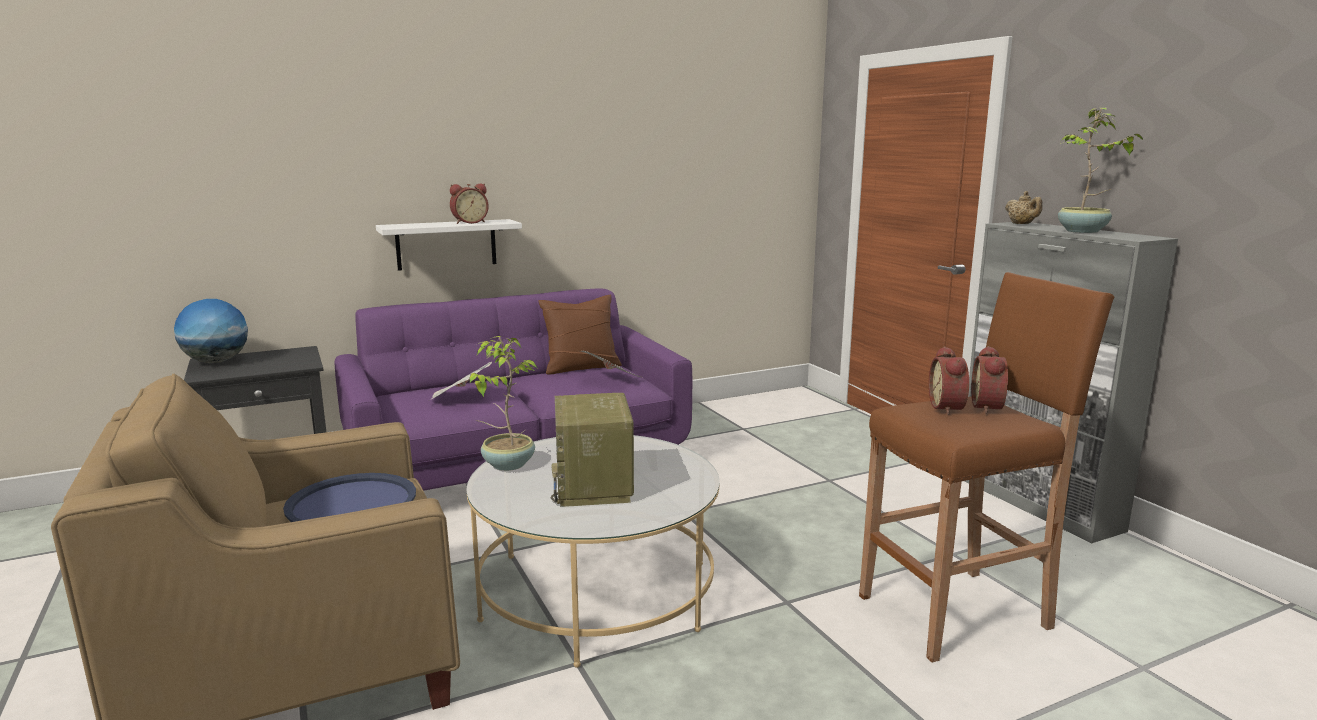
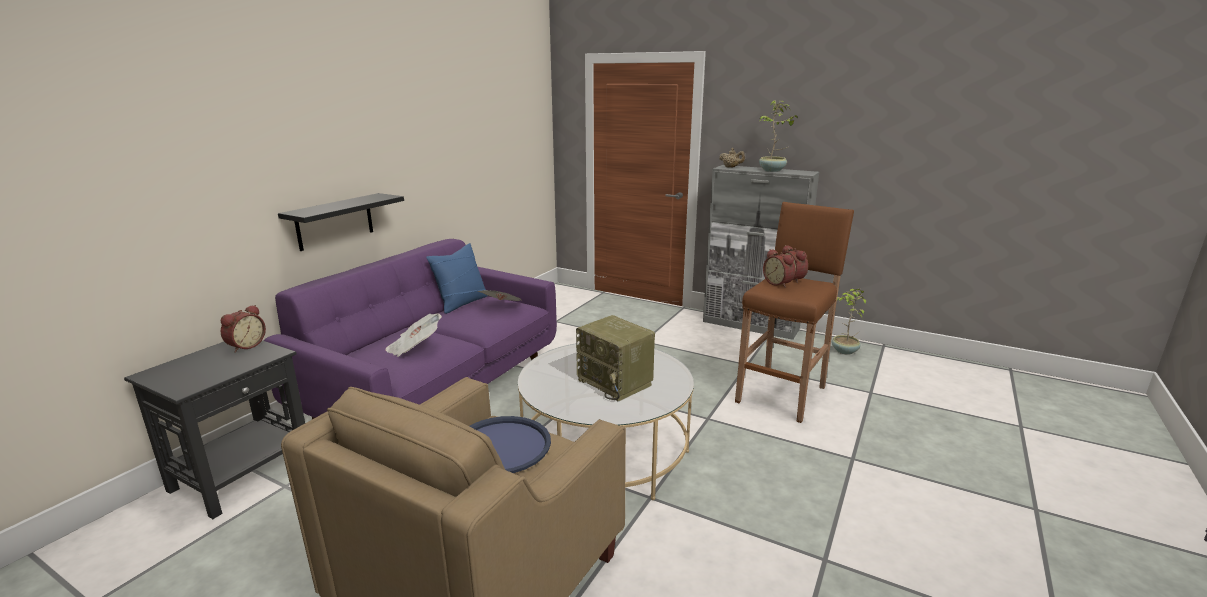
camera: 35 degrees left, 5 degrees up
globe [174,299,248,363] -> none
white shelf [376,219,522,271] -> black shelf [278,193,404,251]
alarm clock [450,183,489,224] -> alarm clock moved to [221,305,266,353]
potted plant [469,336,537,471] -> potted plant moved to [832,288,866,355]
brown pillow [538,295,622,374] -> blue pillow [426,243,488,314]

